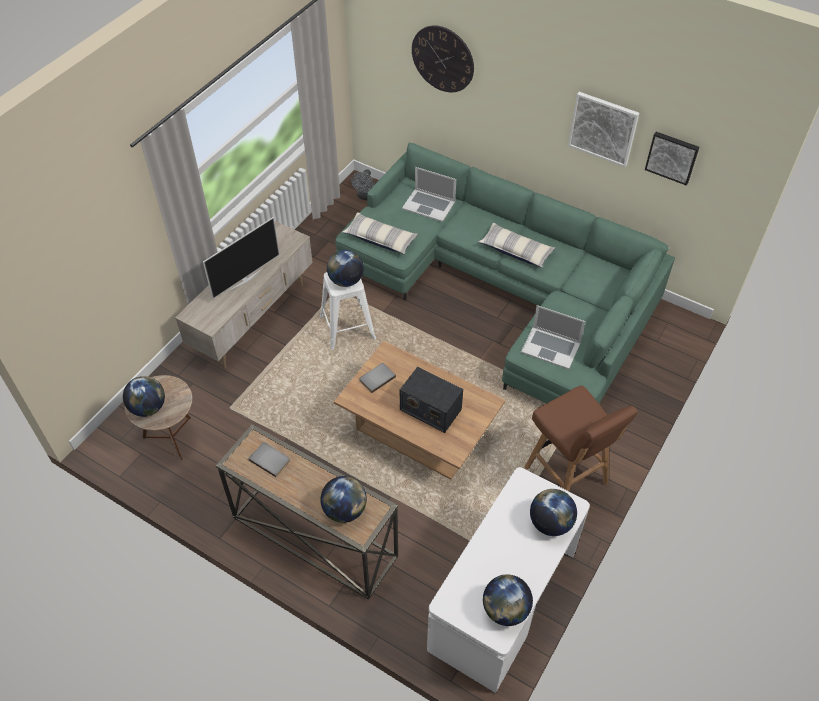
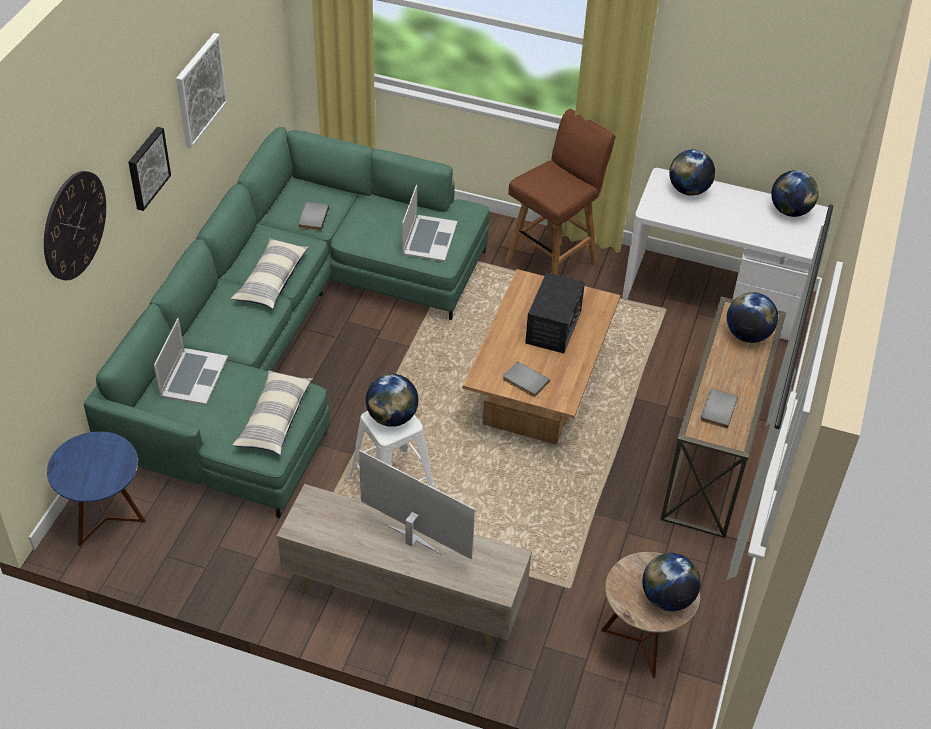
camera: 105 degrees left, 5 degrees down
grey fan [351,169,375,200] -> blue side table [47,432,146,546]
picture [645,132,699,185] -> picture moved to [128,127,171,211]
none -> grey book [298,202,329,231]

